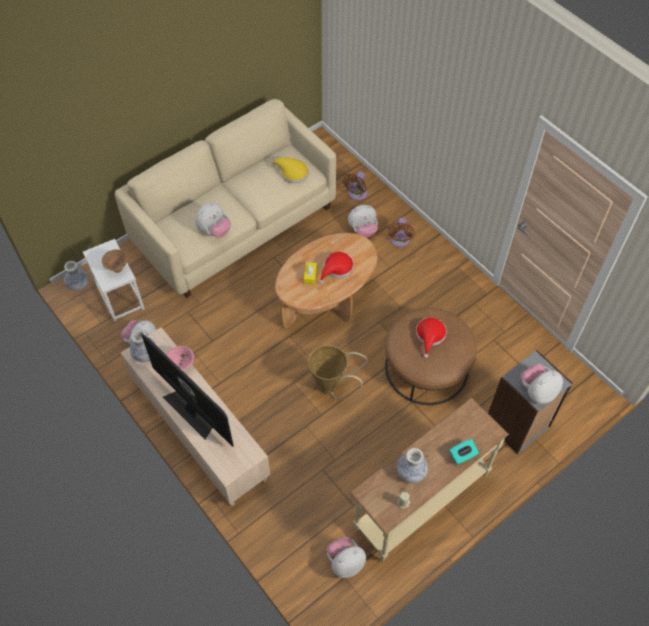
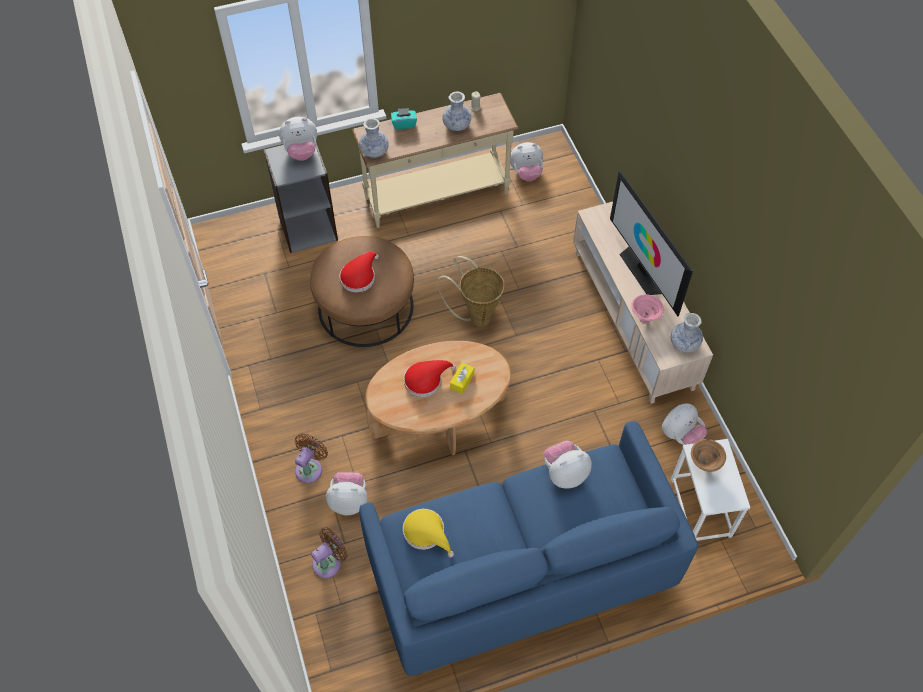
camera: 160 degrees left, 0 degrees up
vase [64,261,88,291] -> vase moved to [359,118,389,158]
beige sofa [115,99,336,298] -> blue sofa [359,421,698,676]

